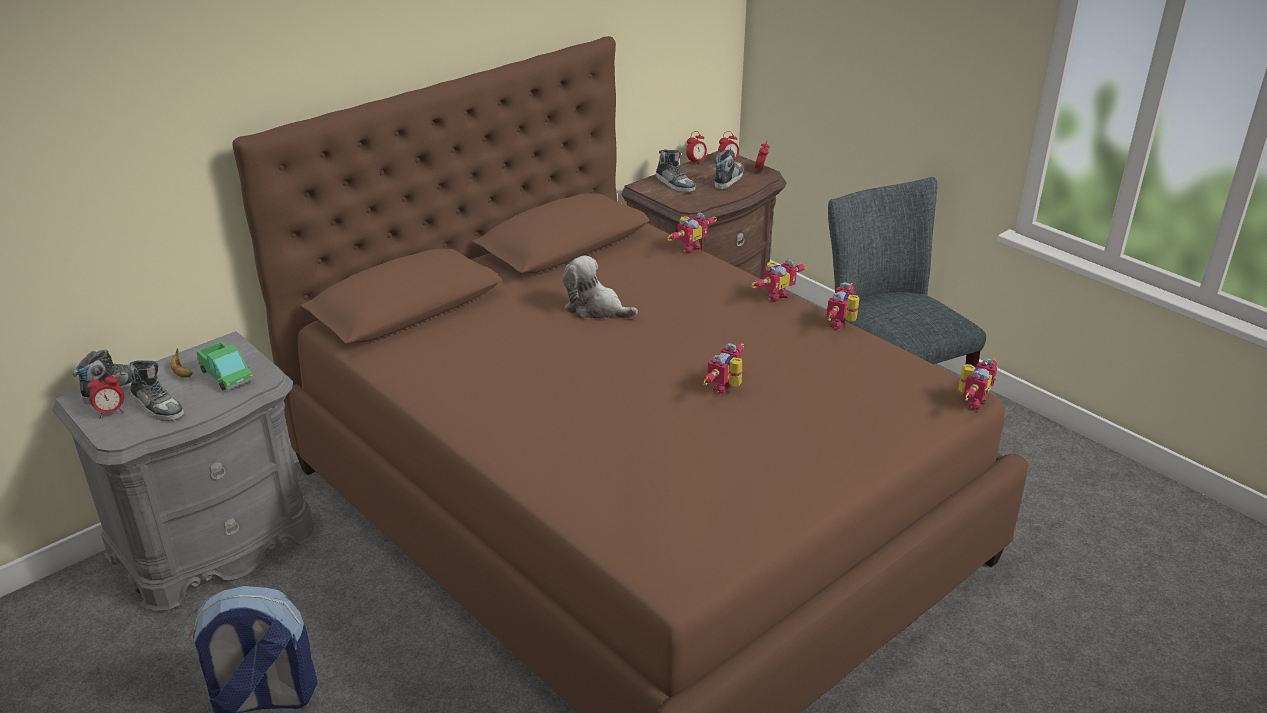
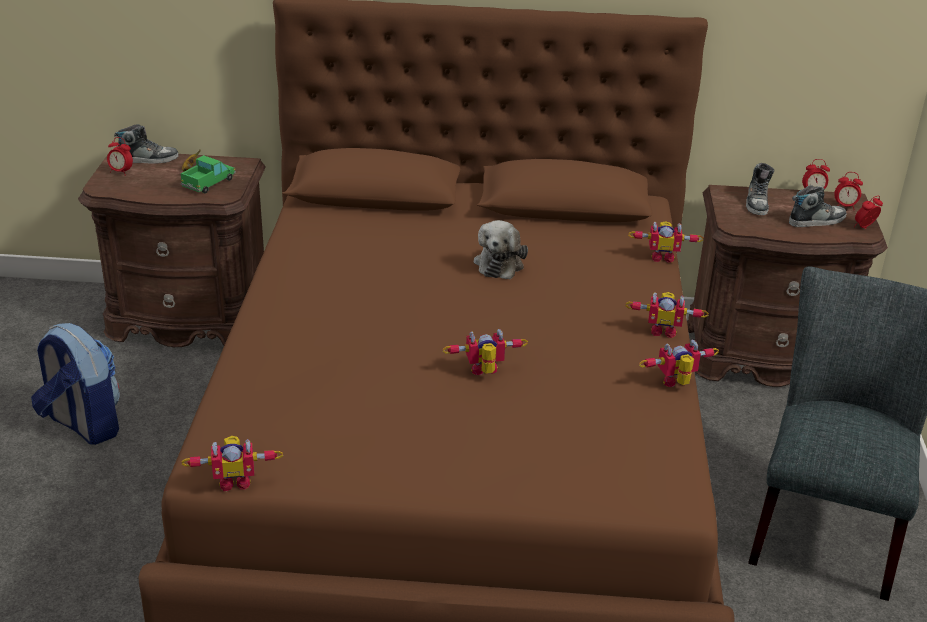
camera: 45 degrees right, 0 degrees up
grey nightstand [52,331,316,611] -> brown nightstand [78,154,266,347]
shoe [130,360,184,421] -> none
toy truck [196,341,254,390] -> toy truck turned 150 degrees counterclockwise [181,155,236,194]
plush toy [562,255,638,319] -> plush toy turned 150 degrees counterclockwise [474,220,528,279]
toy robot [958,358,997,410] -> toy robot moved to [181,436,283,491]

